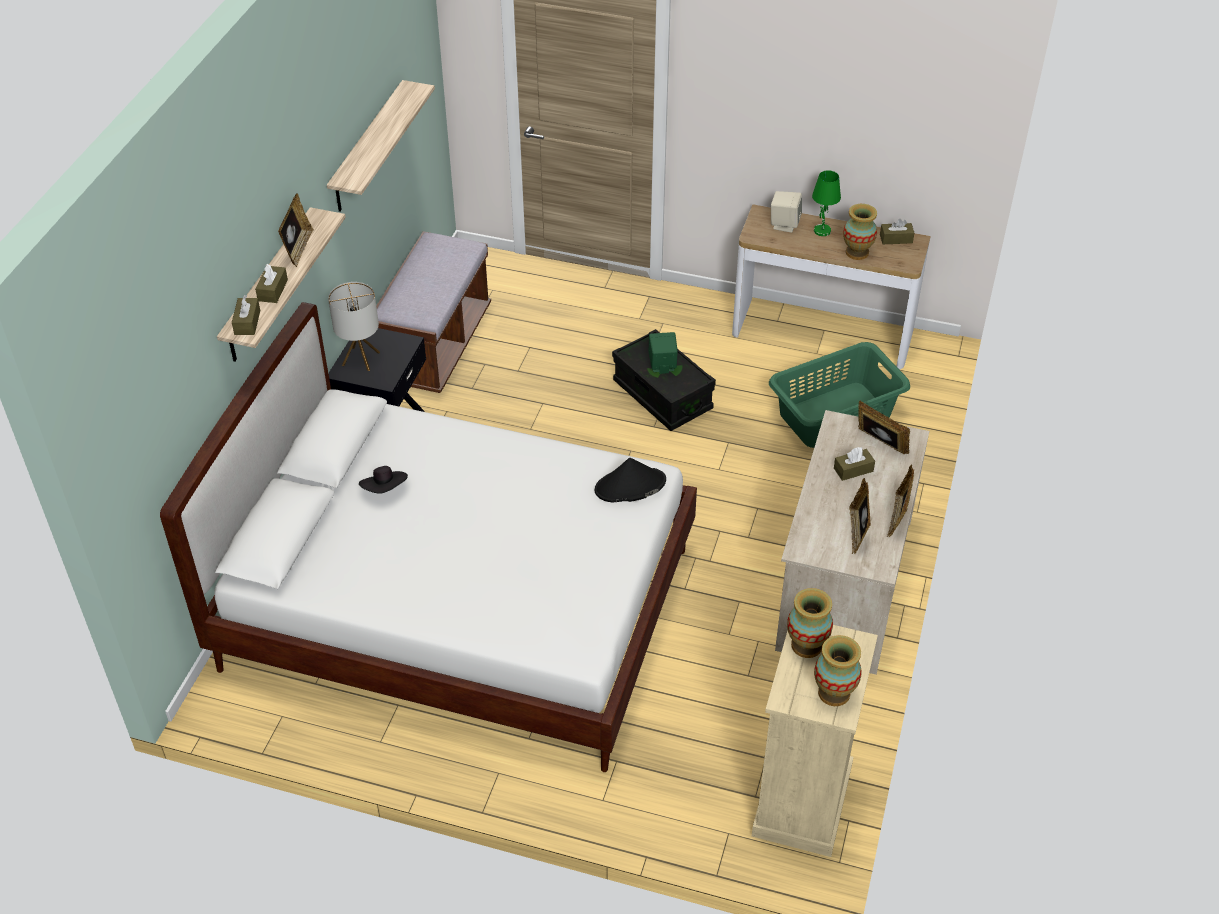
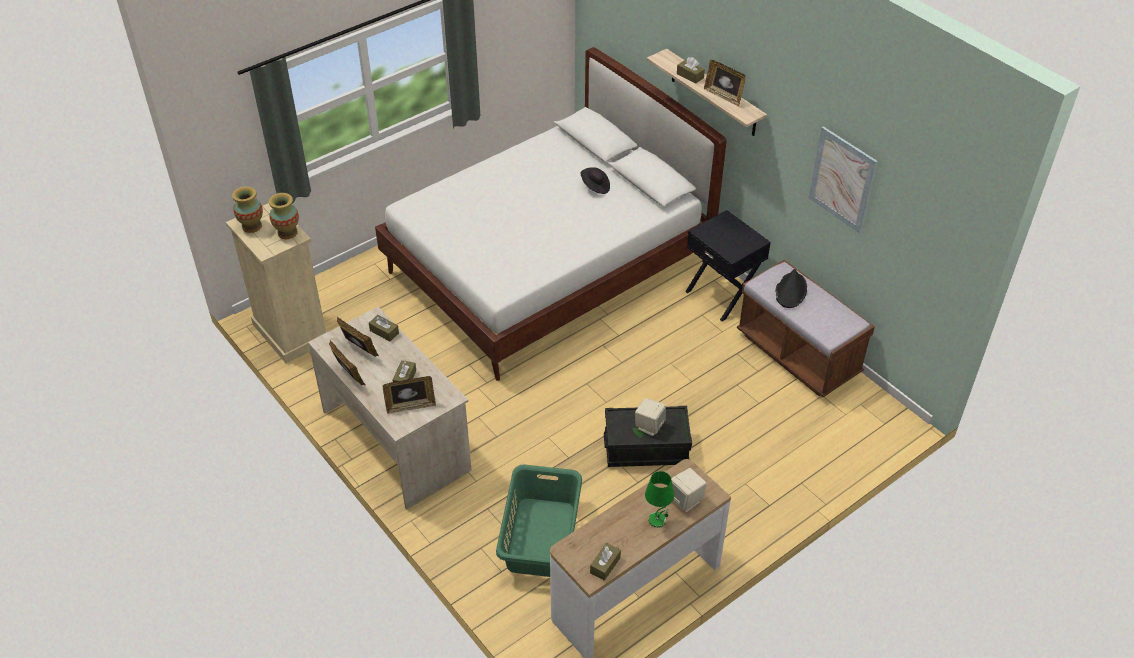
camera: 125 degrees right, 0 degrees up
brown tissue box [232,295,260,335] -> brown tissue box moved to [369,315,399,341]
shelf [327,80,435,212] -> picture [809,126,878,233]
table lamp [328,282,380,371] -> none
black hat [595,458,666,503] -> black hat moved to [775,269,807,308]
green speaker [649,332,678,374] -> beige speaker [635,398,666,436]
vase [843,204,877,260] -> none

